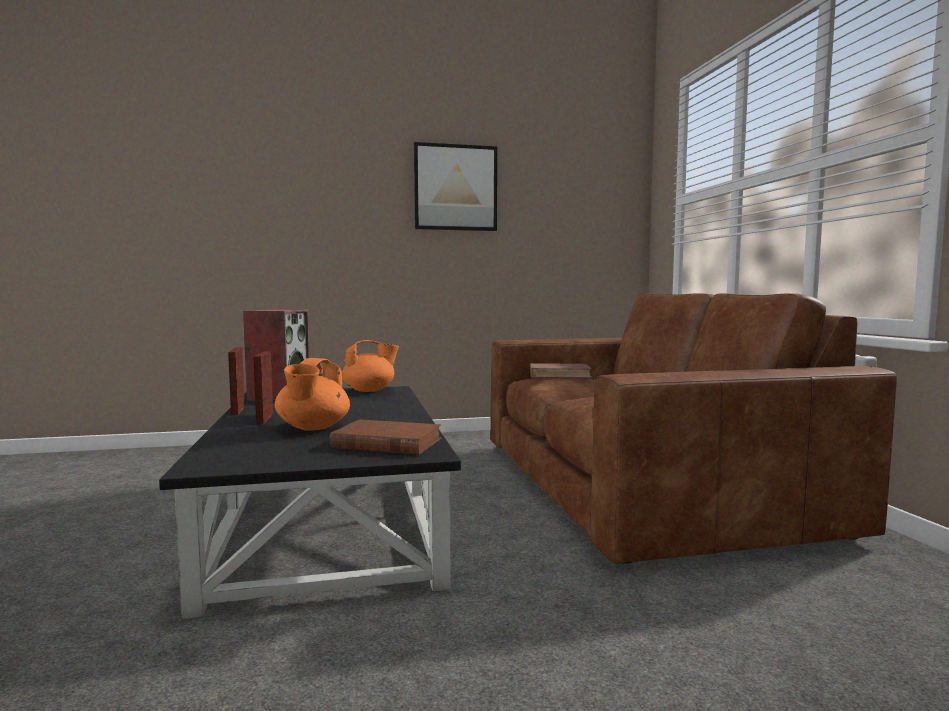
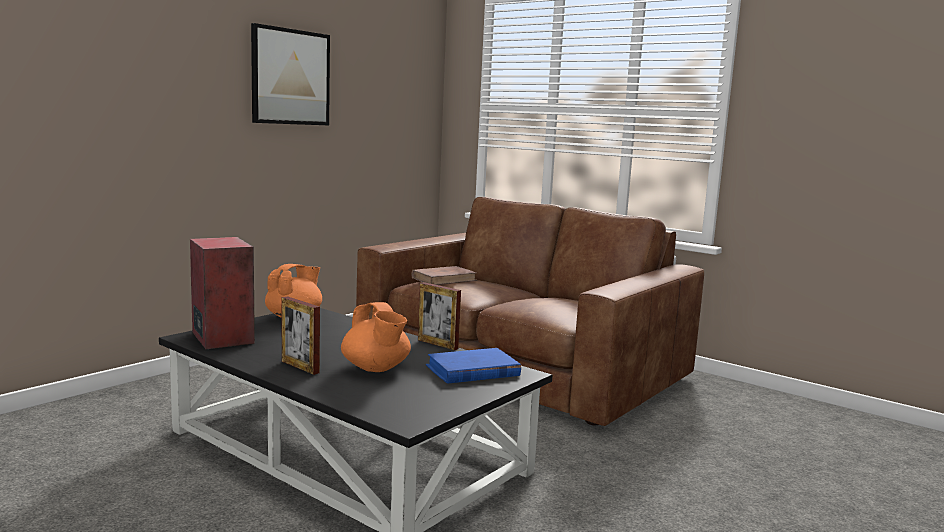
camera: 40 degrees left, 5 degrees up
picture frame [228,348,245,415] -> picture frame moved to [418,282,461,350]
brown book [329,419,441,455] -> blue book [426,348,521,384]

